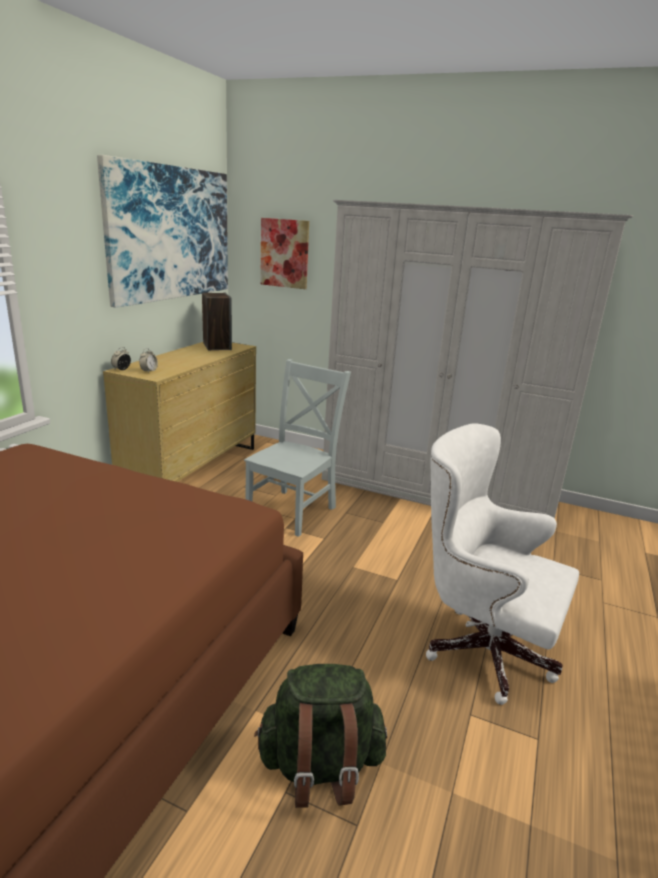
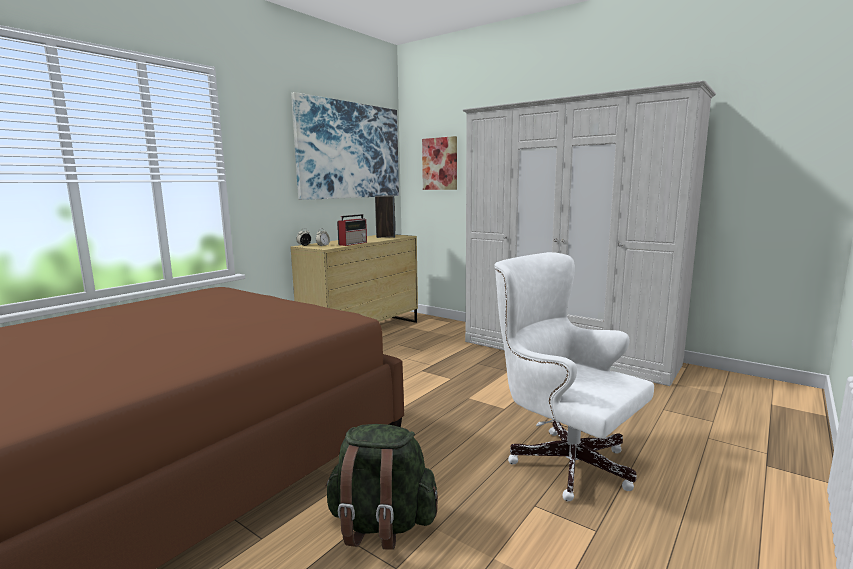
camera: 15 degrees right, 10 degrees down
grey chair [244,359,351,537] -> none
none -> radio [337,214,367,246]

